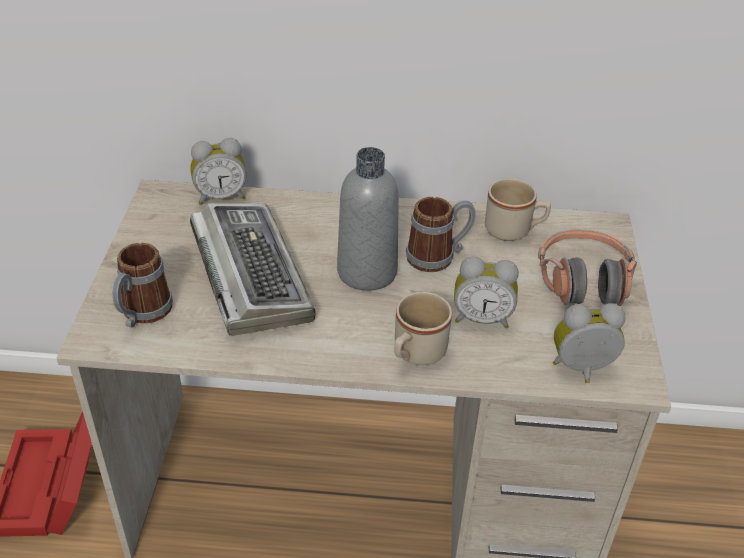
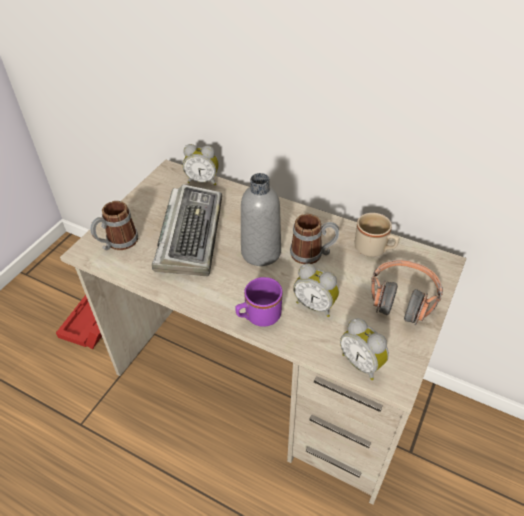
camera: 25 degrees right, 5 degrees up
beige mug [394,292,452,365] -> purple mug [235,277,282,327]
alarm clock [553,303,625,383] -> alarm clock turned 150 degrees counterclockwise [340,318,389,380]

